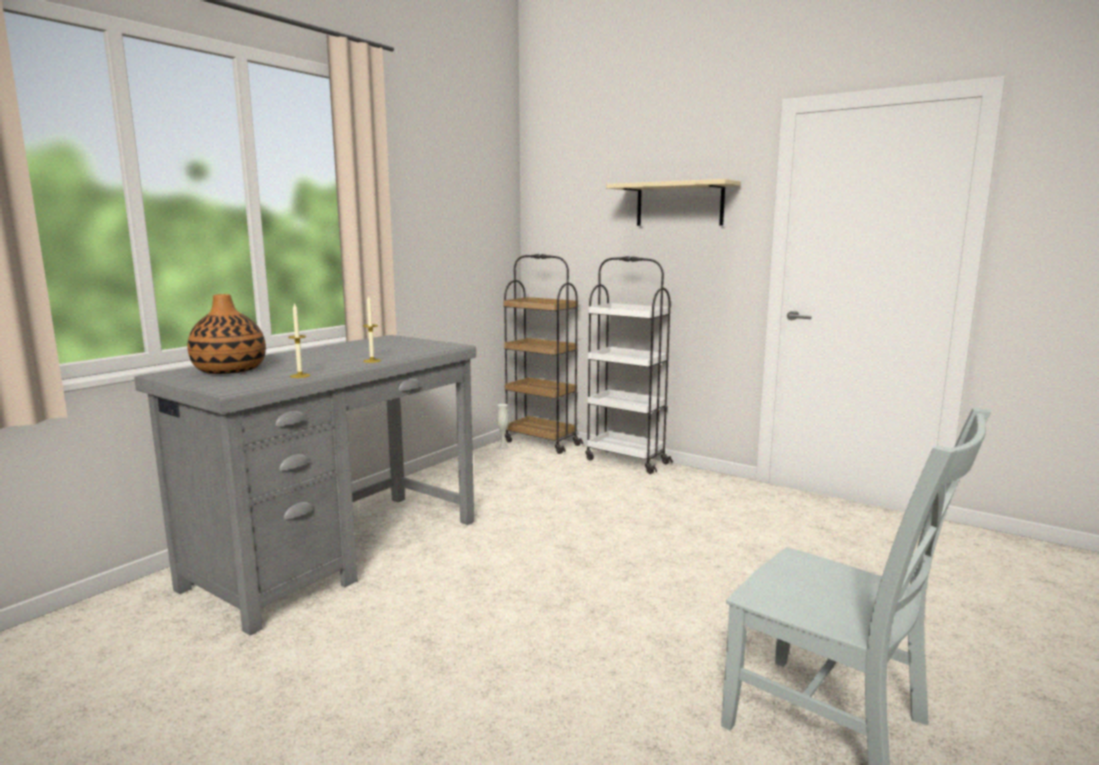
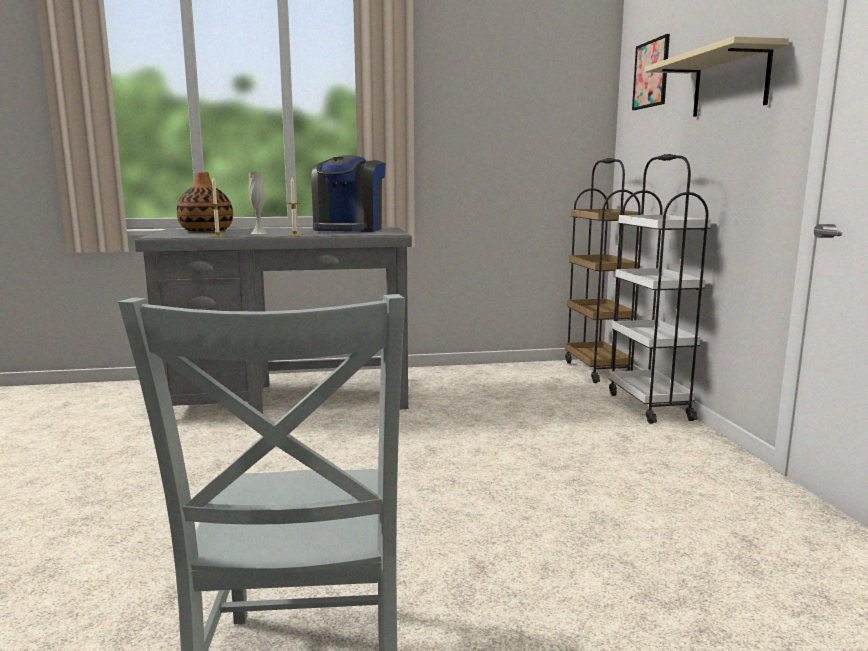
camera: 45 degrees right, 0 degrees up
white vase [497,404,510,449] -> white vase moved to [248,172,267,234]
none -> coffee machine [311,155,386,232]
none -> picture [632,34,670,110]

